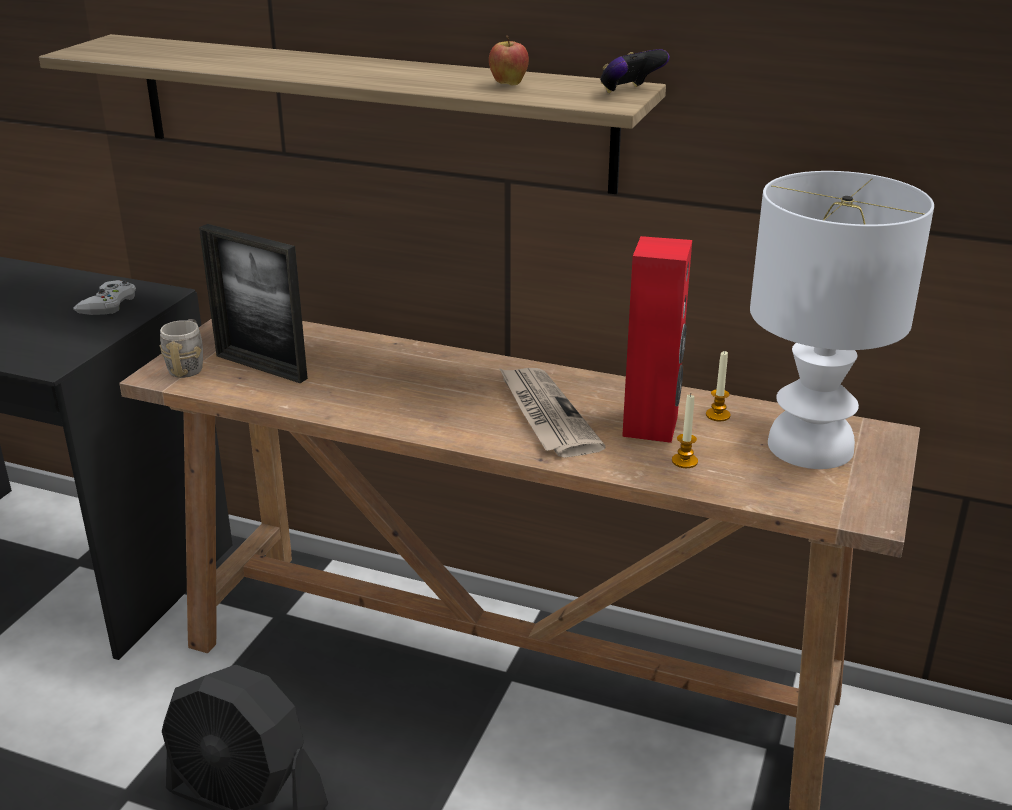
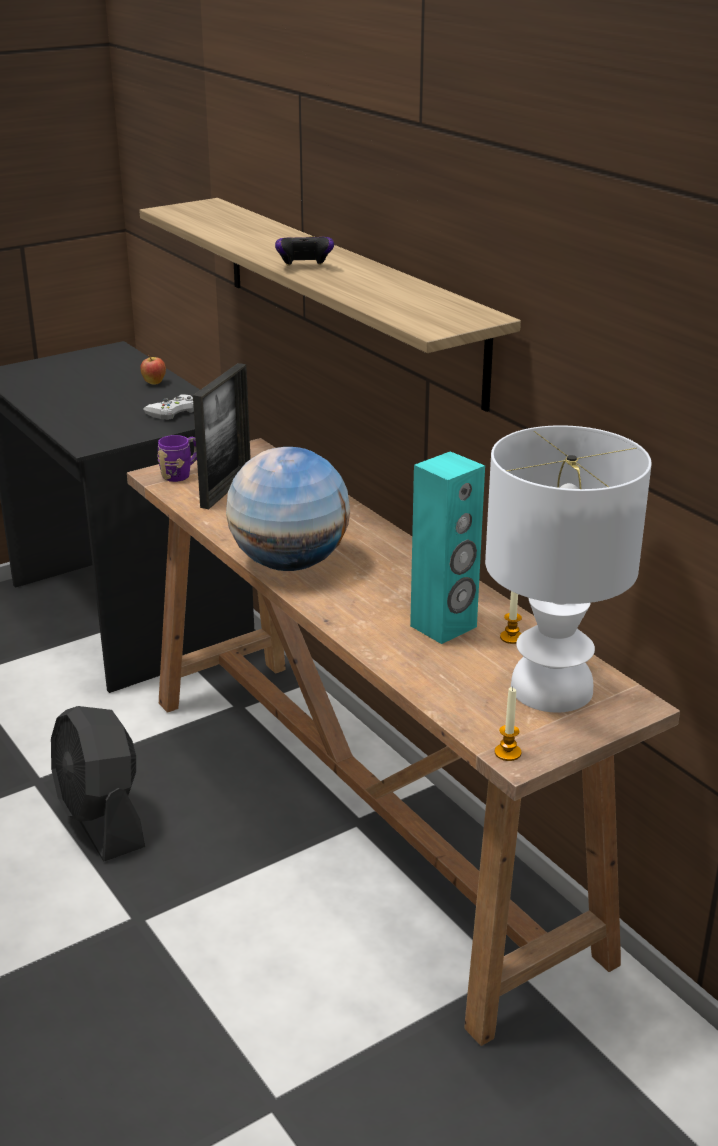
camera: 35 degrees right, 0 degrees up
grey mug [160,319,203,378] -> purple mug [157,435,197,482]
picture frame [199,224,308,383] -> picture frame turned 135 degrees counterclockwise [193,363,251,509]
apple [489,36,529,85] -> apple moved to [140,355,166,385]
newspaper [499,368,606,458] -> none
game controller [600,49,670,93] -> game controller moved to [275,236,334,266]
red speaker [622,236,692,443] -> turquoise speaker [410,452,485,644]
candle [672,395,698,468] -> candle moved to [495,687,522,761]
none -> globe [226,447,350,571]

